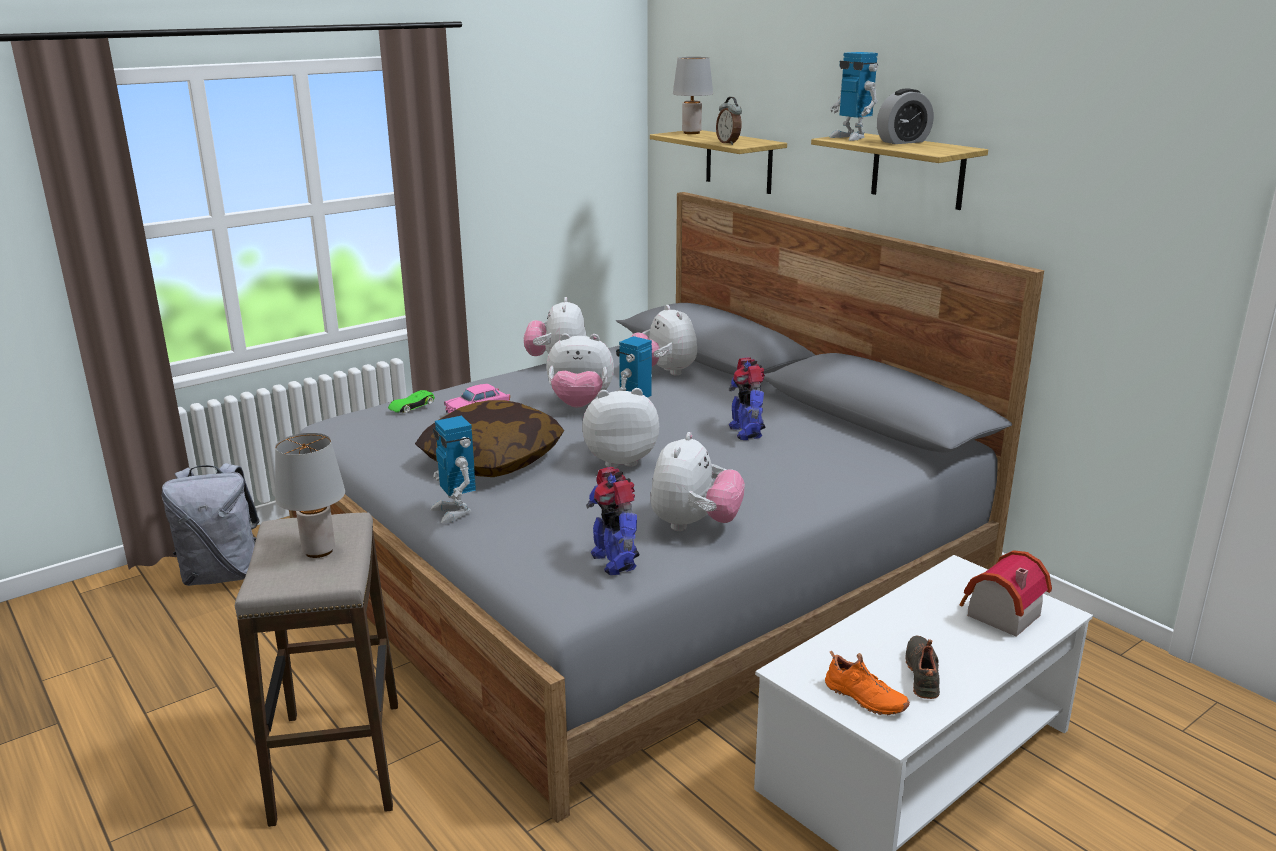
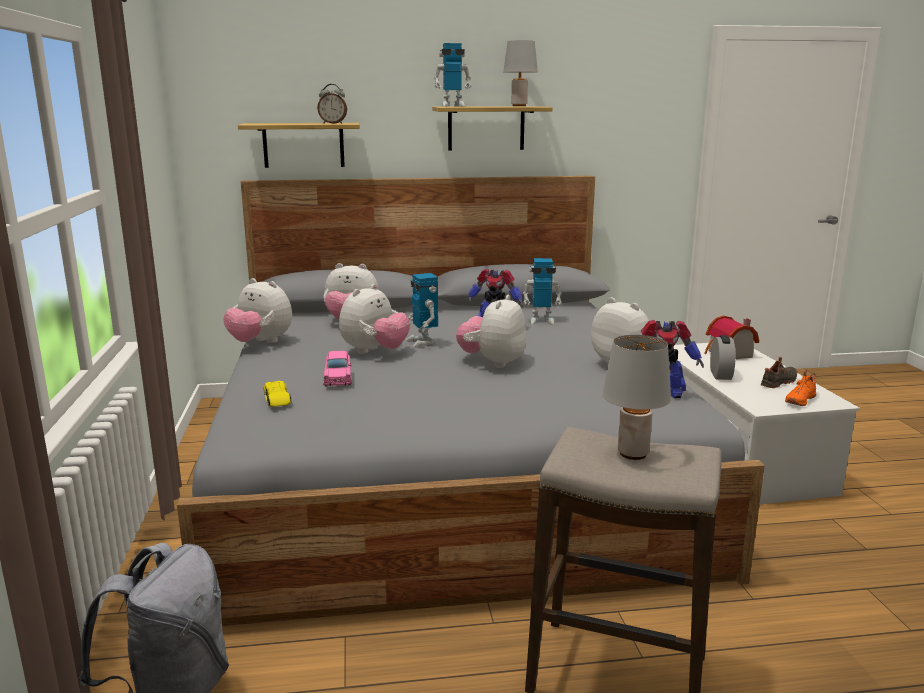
camera: 60 degrees left, 5 degrees down
green toy car [388,390,435,413] -> yellow toy car [263,381,291,407]
pillow [415,400,564,477] -> none
toy robot [430,416,476,524] -> toy robot moved to [523,258,562,325]
grey table lamp [673,57,713,134] -> grey table lamp moved to [503,40,538,106]
orange shoe [825,651,910,715] -> orange shoe turned 150 degrees clockwise [785,370,816,406]
alarm clock [877,88,934,144] -> alarm clock moved to [710,335,736,380]
black shoe [905,636,940,699] -> black shoe turned 105 degrees clockwise [761,357,797,388]

